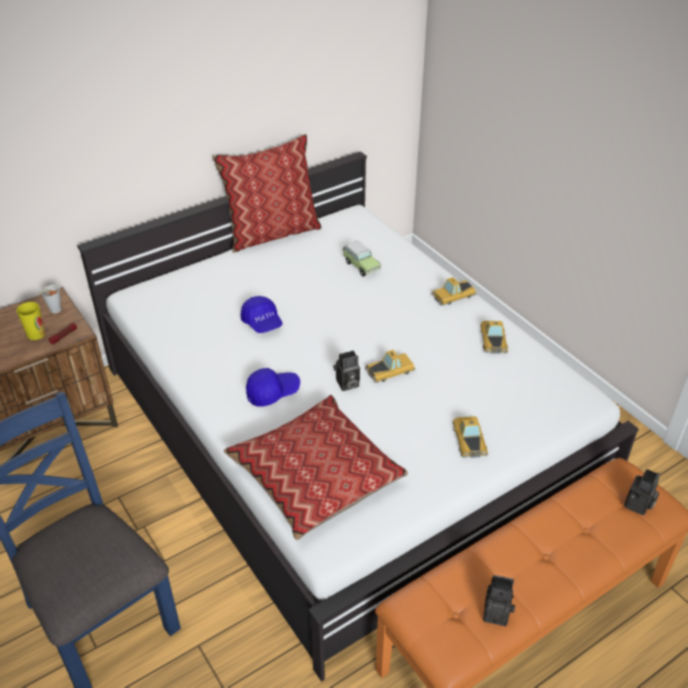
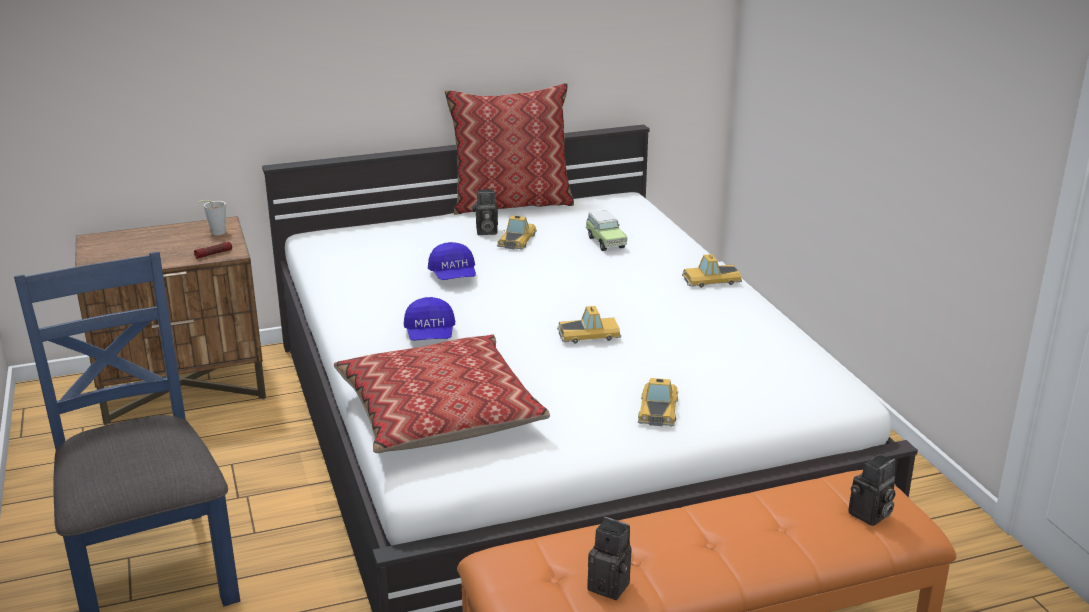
camera: 15 degrees right, 15 degrees down
cup [17,302,45,340] -> none
blue cap [246,368,300,407] -> blue cap turned 90 degrees clockwise [404,297,455,340]
camera [333,350,360,391] -> camera moved to [472,189,498,235]
toy car [480,321,508,354] -> toy car moved to [497,216,537,250]

